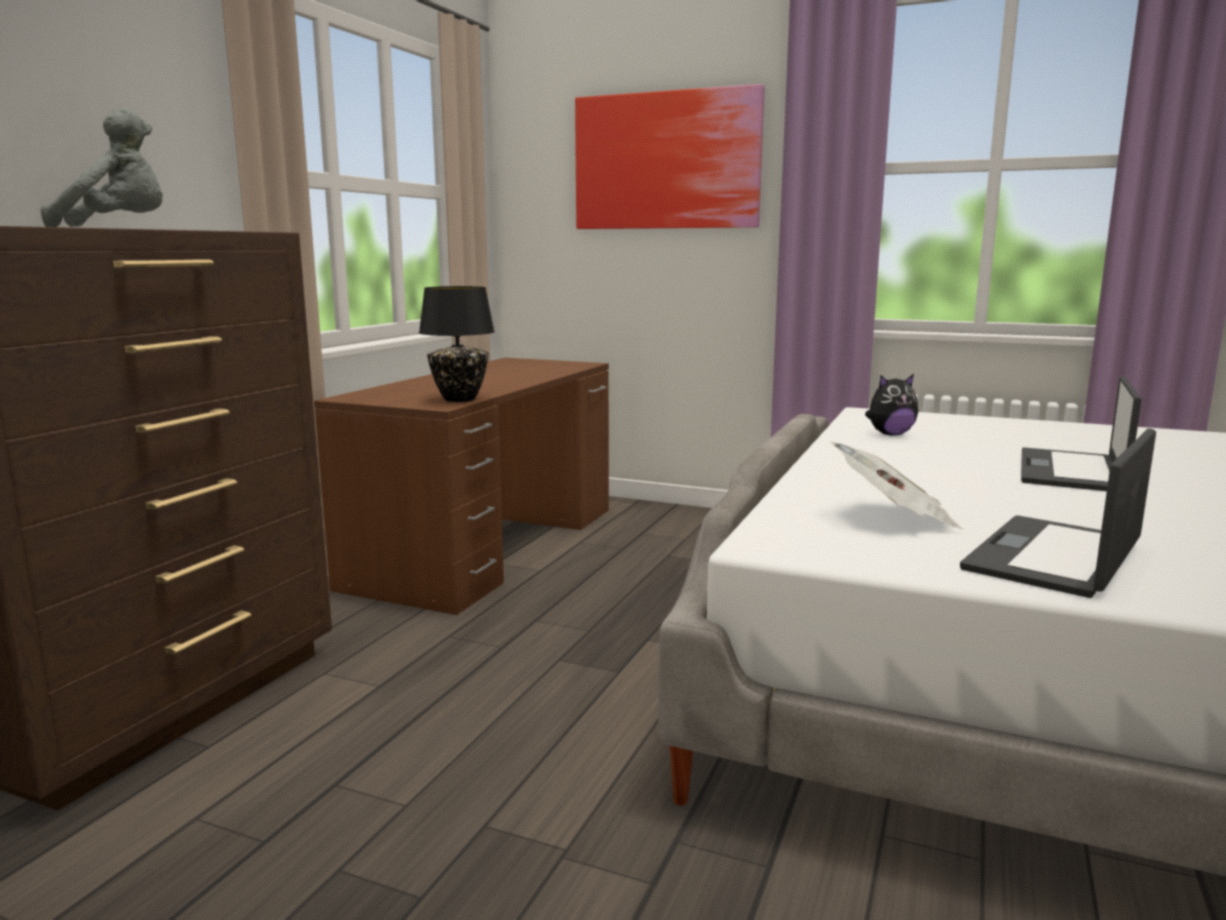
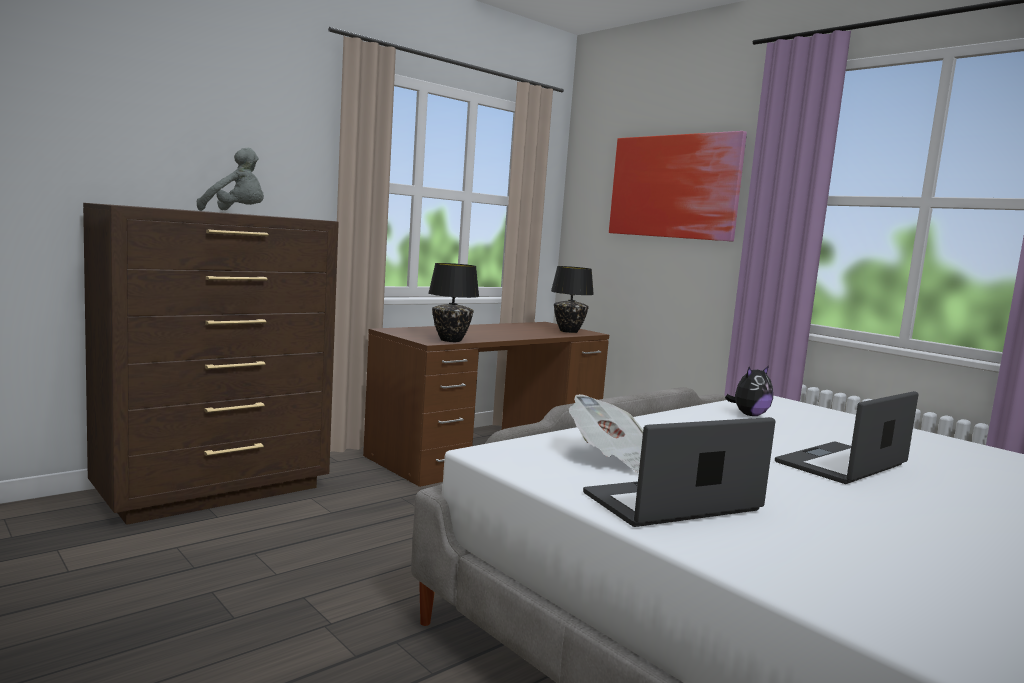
camera: 25 degrees right, 5 degrees down
plush toy [865,374,918,435] -> plush toy turned 45 degrees counterclockwise [725,366,773,416]
none -> black table lamp [551,266,594,333]

